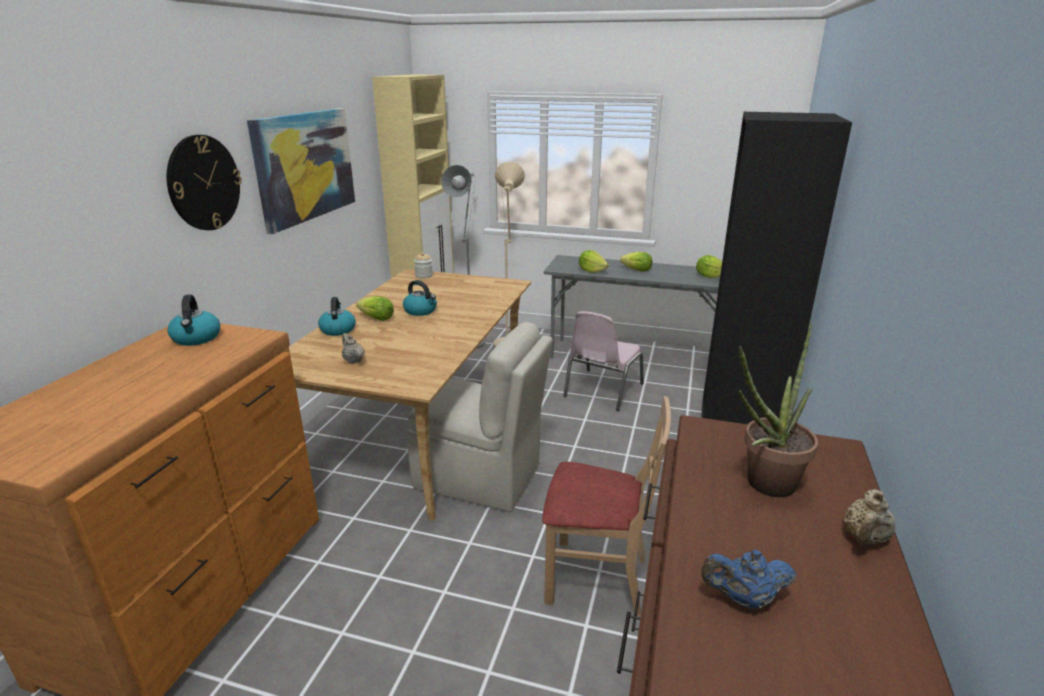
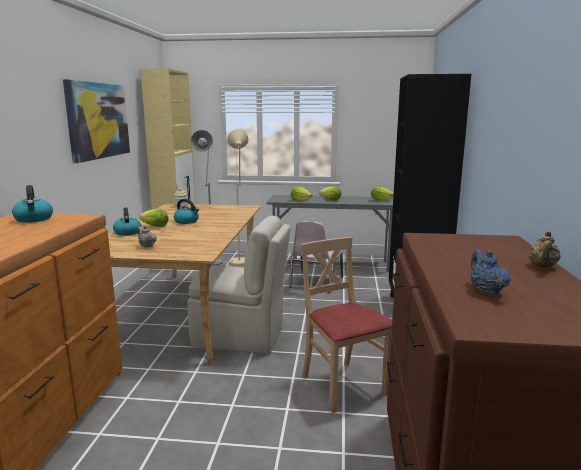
camera: 10 degrees left, 10 degrees down
wall clock [167,135,242,230] -> none
beige chair [542,396,671,616] -> beige chair turned 120 degrees counterclockwise [301,237,392,413]
blue teapot [701,550,796,609] -> blue teapot turned 90 degrees clockwise [471,249,510,294]
potted plant [738,323,818,497] -> none

